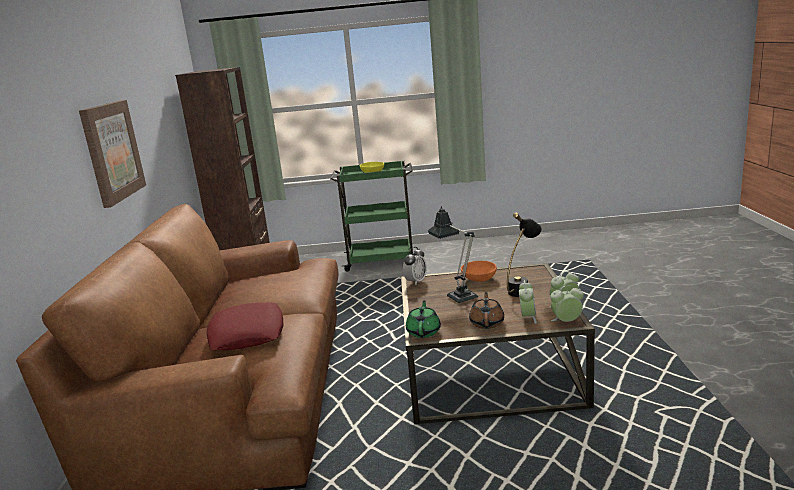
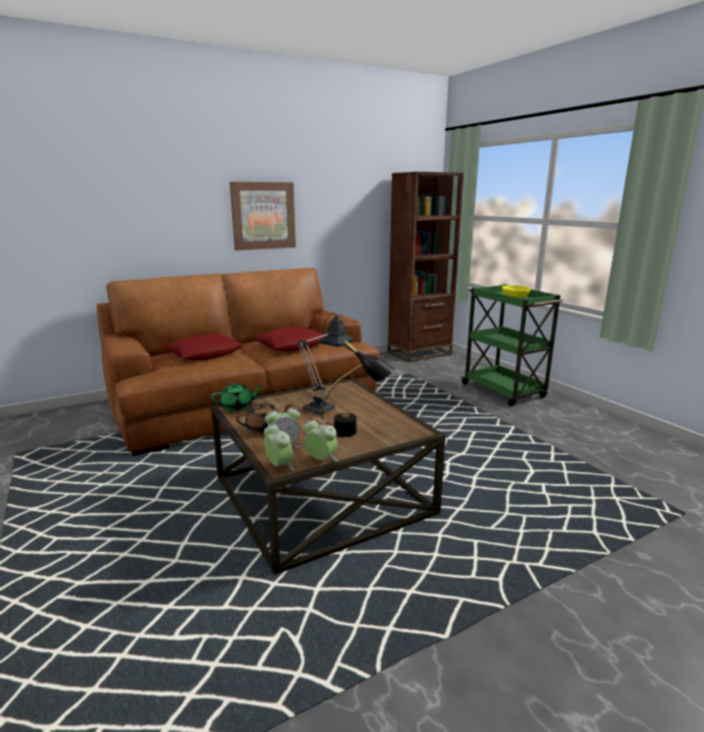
camera: 60 degrees right, 0 degrees up
alarm clock [403,247,427,285] -> none
orange bowl [461,261,497,282] -> none
none -> red pillow [255,327,325,351]

